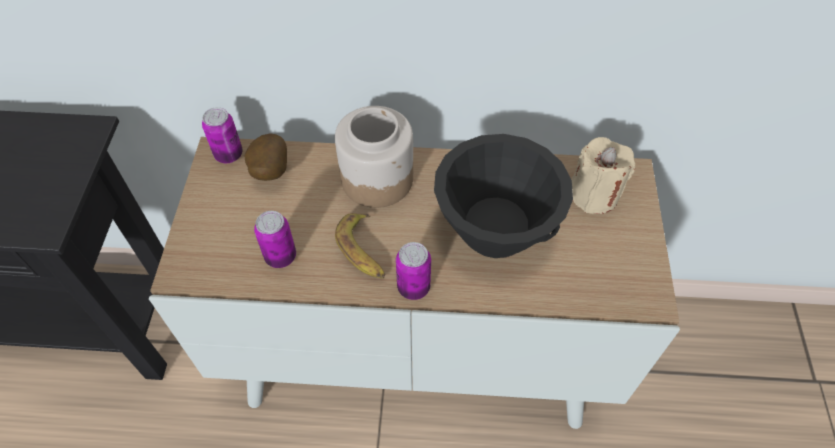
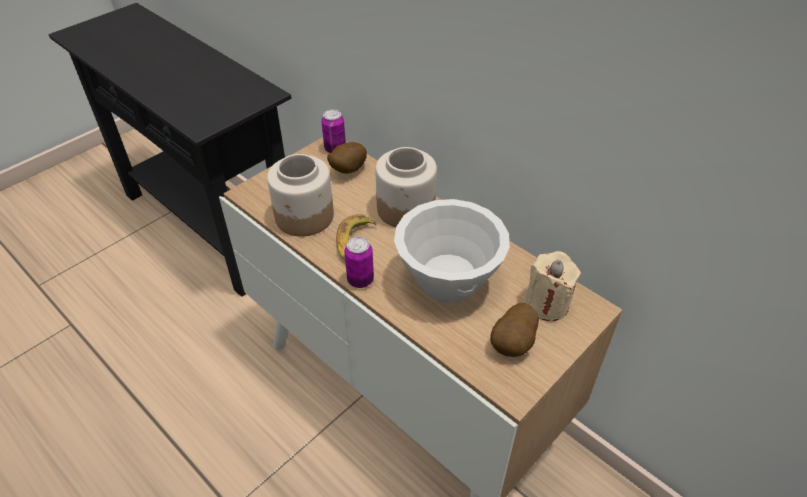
camera: 40 degrees right, 10 degrees down
can [254,211,296,268] -> jar [267,154,334,237]
black bowl [434,134,573,258] -> white bowl [394,199,510,303]
none -> potato [490,303,539,357]

